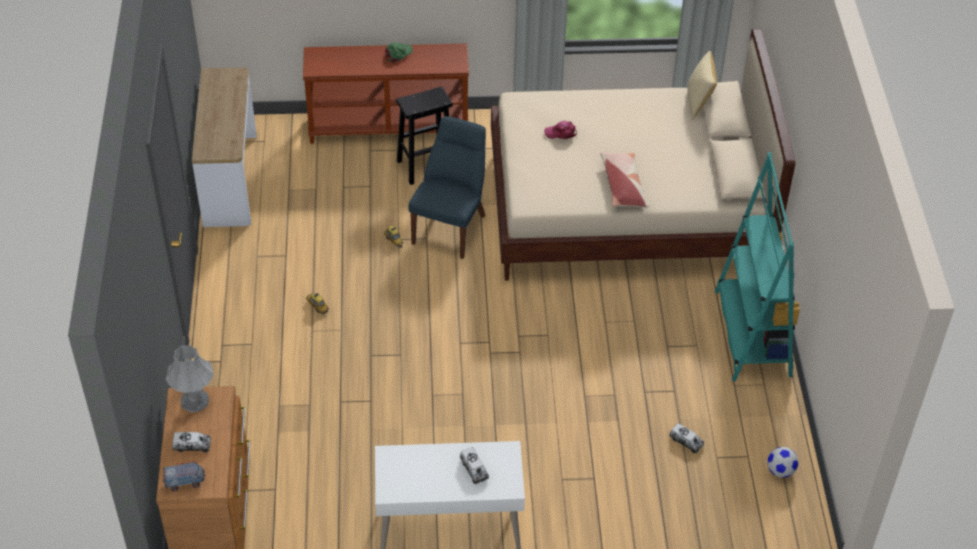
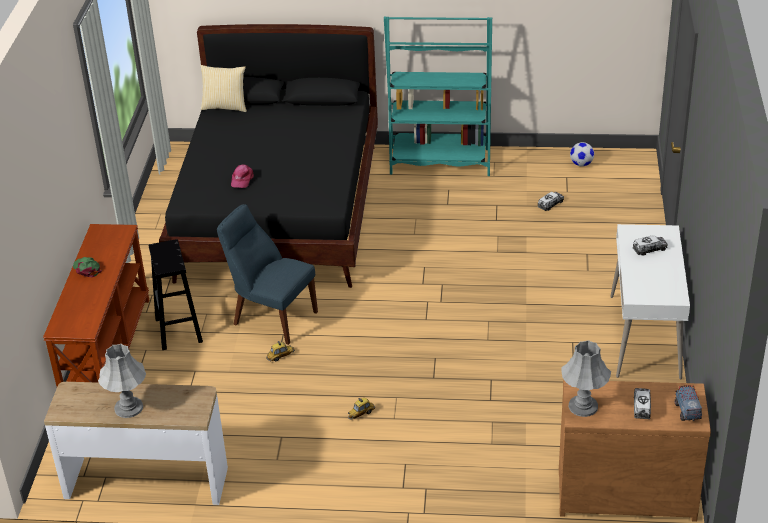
camera: 80 degrees left, 10 degrees down
beige bed [491,29,795,281] -> black bed [159,24,378,288]
pillow [600,152,649,208] -> none
none -> grey table lamp [98,344,146,418]

